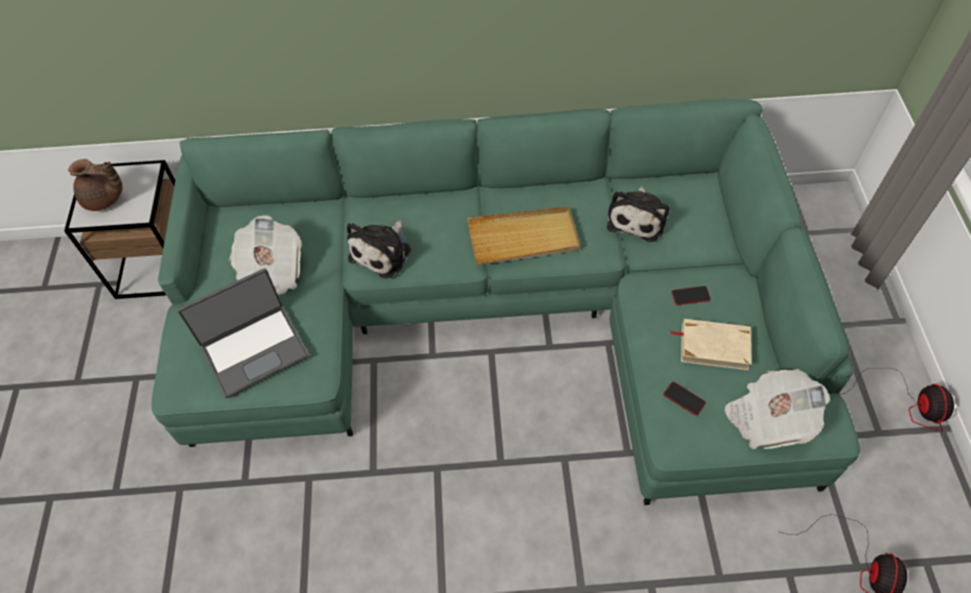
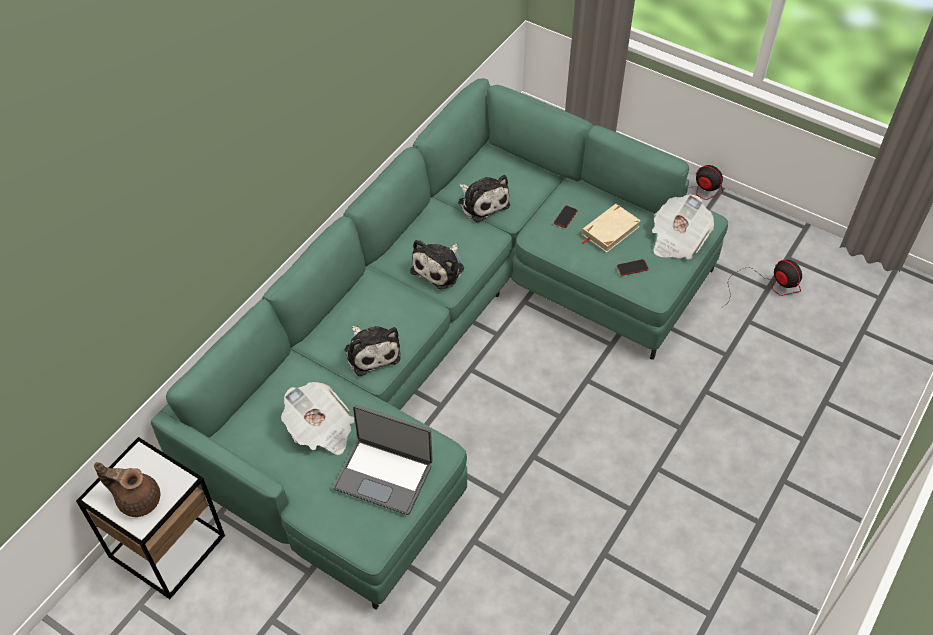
camera: 55 degrees left, 5 degrees down
brown teapot [68,159,123,211] -> brown teapot turned 120 degrees counterclockwise [94,462,160,517]
laptop [178,268,309,398] -> laptop turned 105 degrees clockwise [333,405,433,515]
beige tray [467,207,580,265] -> plush toy [410,239,464,290]

